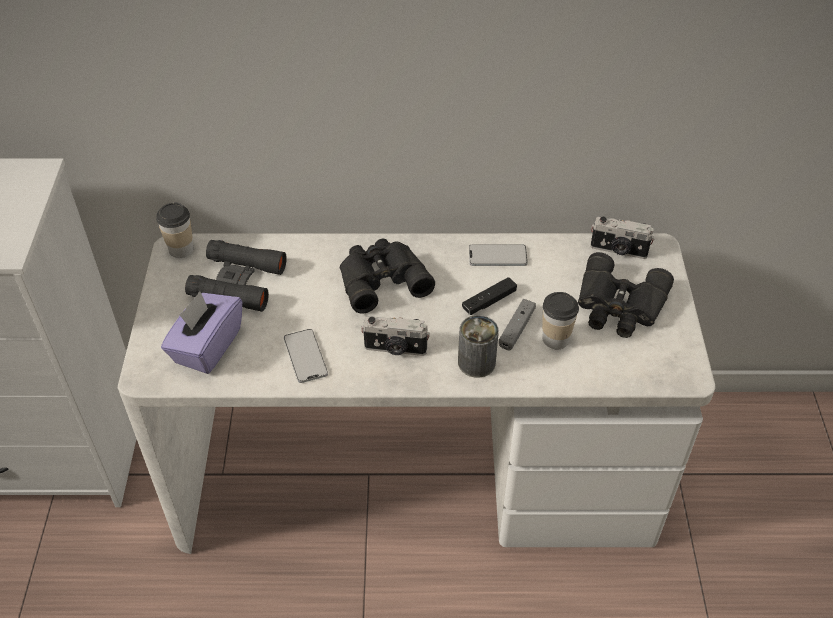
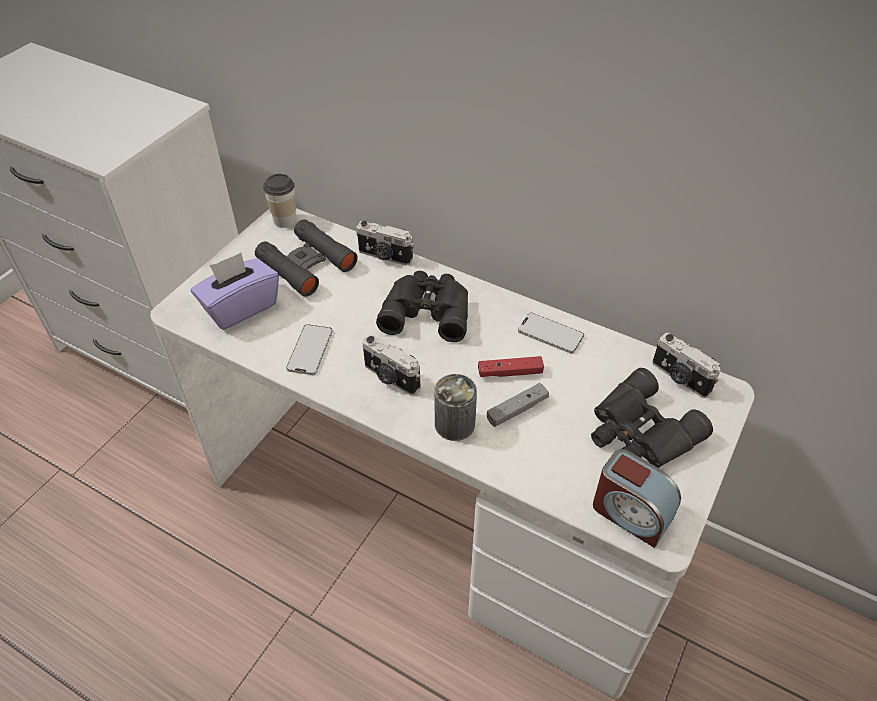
camera: 30 degrees right, 0 degrees up
black game controller [462,277,517,315] -> red game controller [478,356,544,377]
cup [542,292,579,349] -> none
none -> camera [356,221,414,266]
none -> alarm clock [593,449,681,548]

